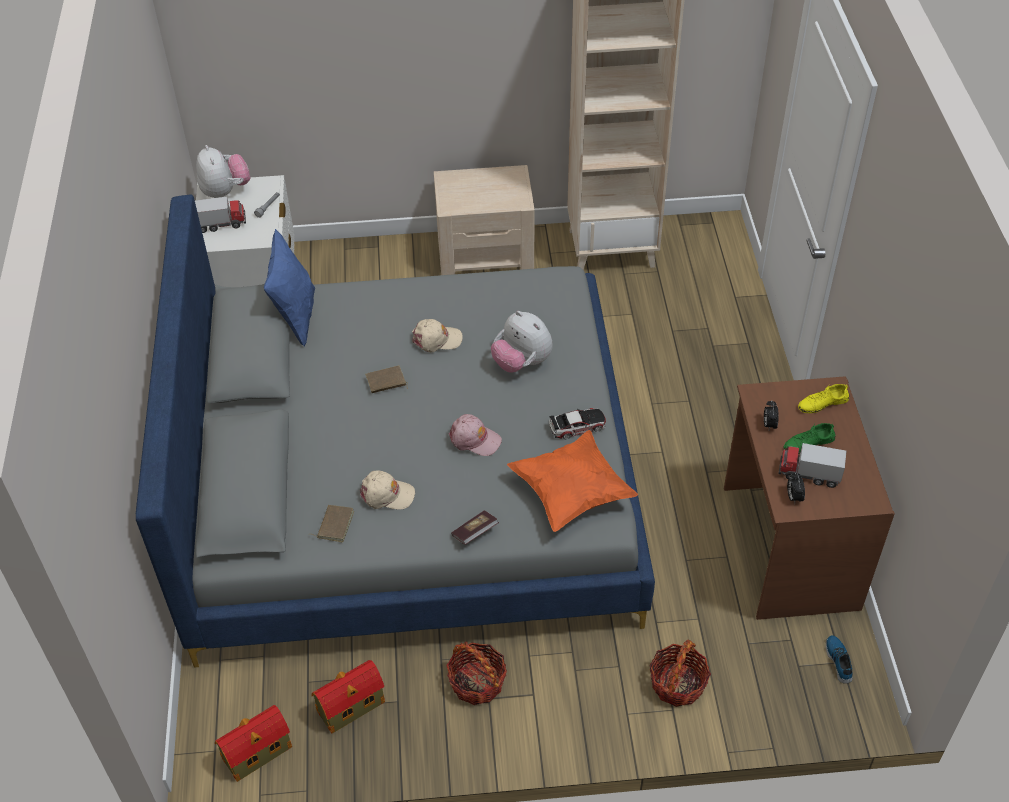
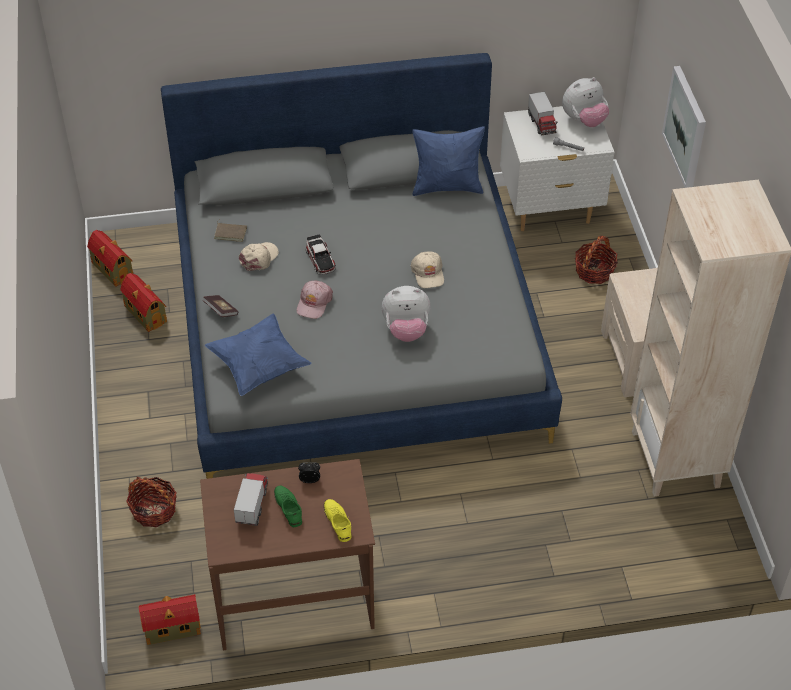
camera: 85 degrees right, 0 degrees up
beige cap [360,470,415,509] -> beige cap turned 150 degrees counterclockwise [239,242,279,271]
brown book [365,365,408,393] -> none
basket [446,642,507,705] -> basket moved to [575,236,618,284]
plush toy [491,311,553,373] -> plush toy turned 135 degrees counterclockwise [382,286,431,342]
orange pillow [507,430,638,532] -> blue pillow [205,313,312,396]
toy car [549,408,606,439] -> toy car moved to [306,234,336,275]
alarm clock [787,473,805,503] -> none
shoe [826,635,853,684] -> toy house [139,594,201,645]
none -> picture [662,66,706,188]

